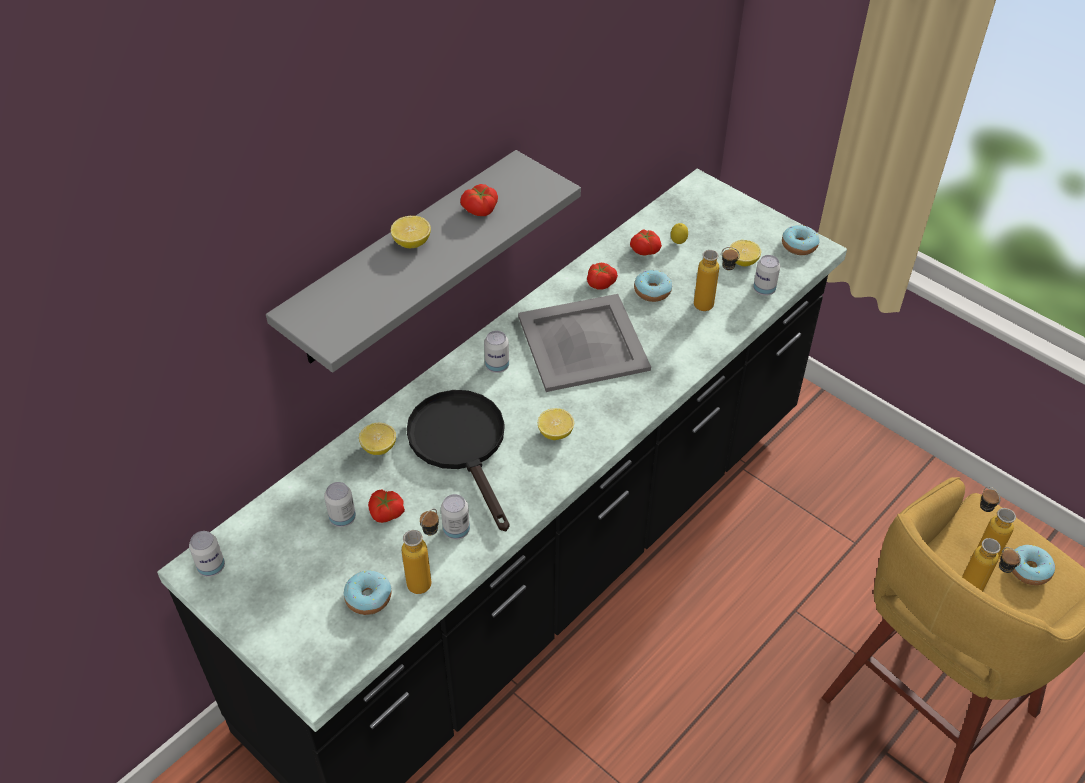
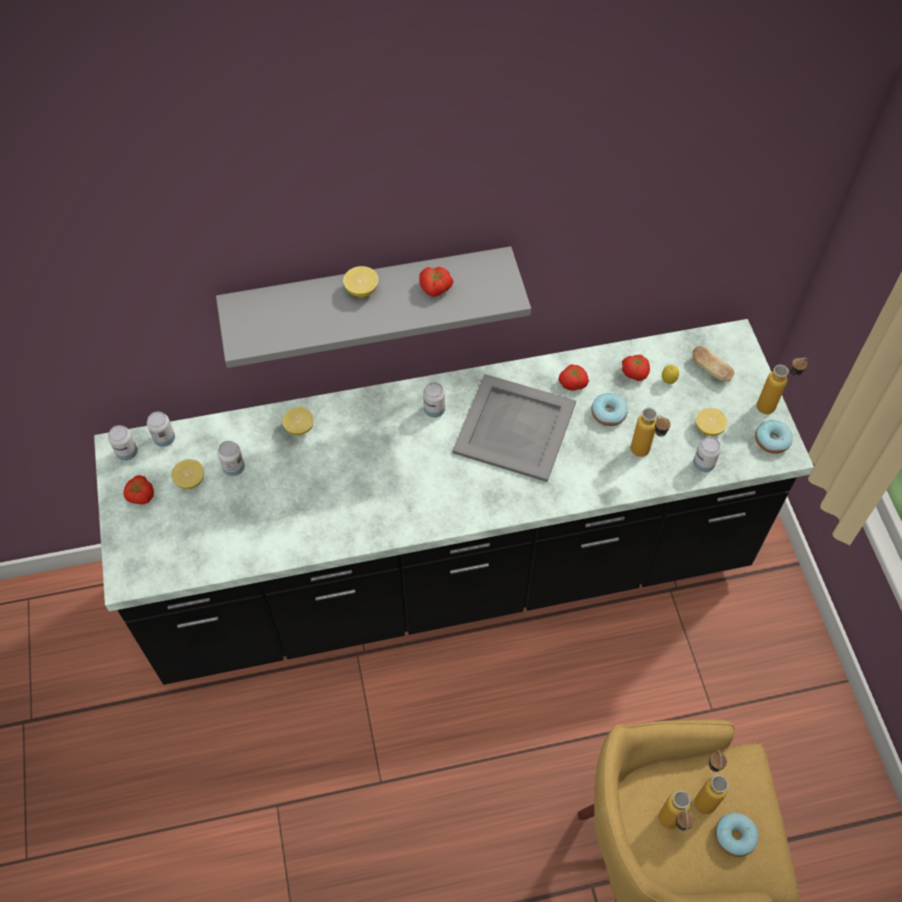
camera: 35 degrees right, 10 degrees up
donut [344,570,391,615] -> none
tomato [368,489,405,523] -> tomato moved to [123,475,154,504]
bottle [401,509,439,594] -> bottle moved to [757,358,808,414]
black frying pan [406,390,509,531] -> none
can [441,494,470,540] -> can moved to [147,411,175,447]
lemon [538,408,574,440] -> lemon moved to [171,459,204,489]
none -> bread [692,346,734,382]

